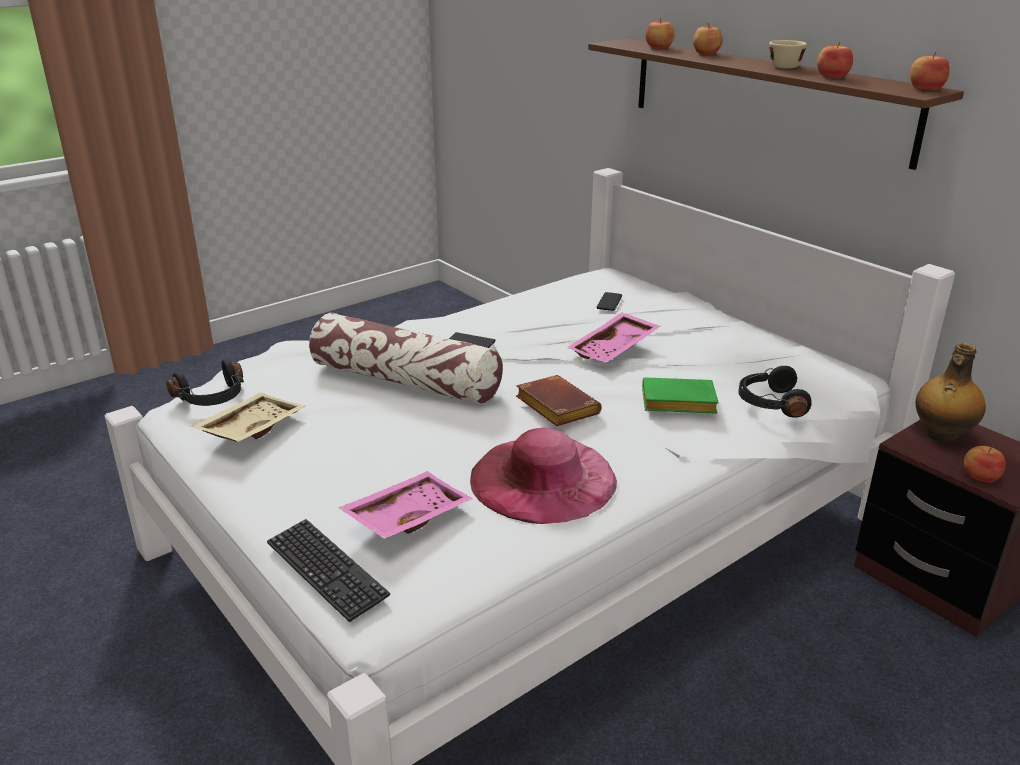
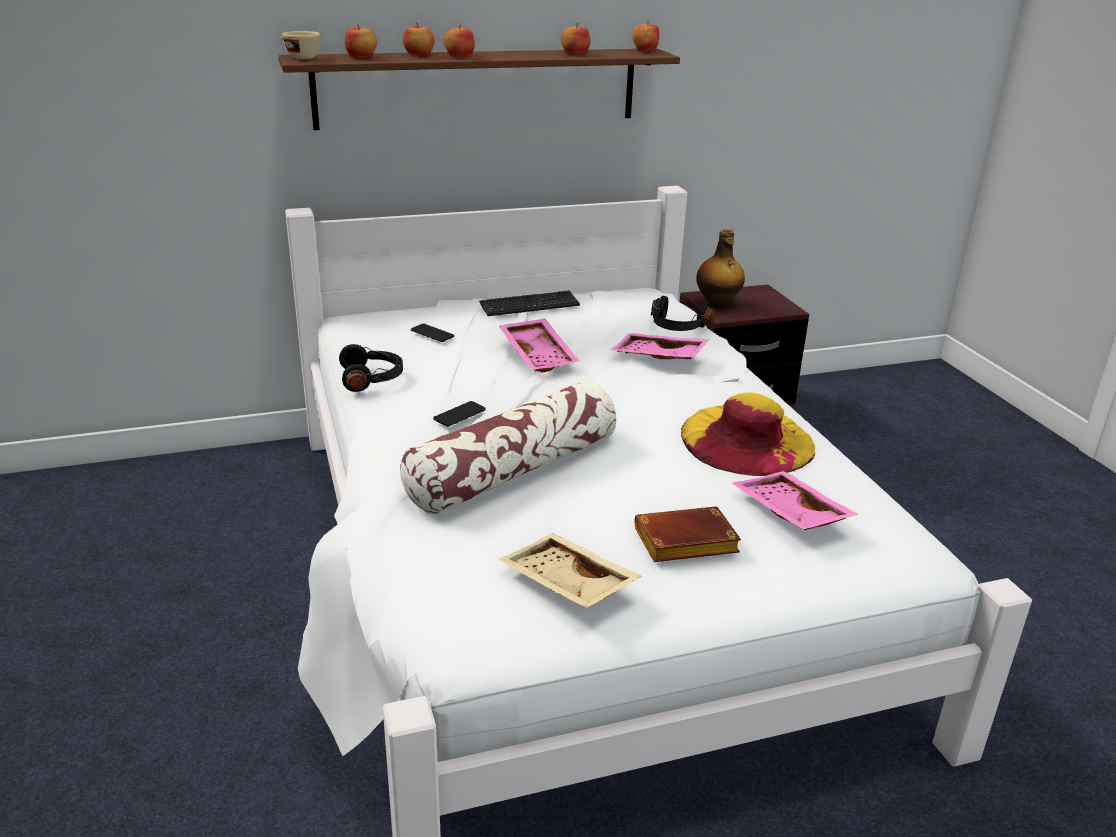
camera: 70 degrees left, 0 degrees up
black headphones [166,359,244,406] -> black headphones moved to [339,344,403,392]
keyboard [267,519,390,622] -> keyboard moved to [479,290,580,316]
pink hat [470,428,617,524] -> yellow hat [681,393,815,476]
brown book [516,375,602,426] -> brown book moved to [635,506,741,562]
green book [642,377,719,414] -> pink tray [610,333,710,359]
beige cup [769,40,807,69] -> beige cup moved to [281,31,320,59]
apple [964,446,1006,483] -> apple moved to [444,24,475,57]

